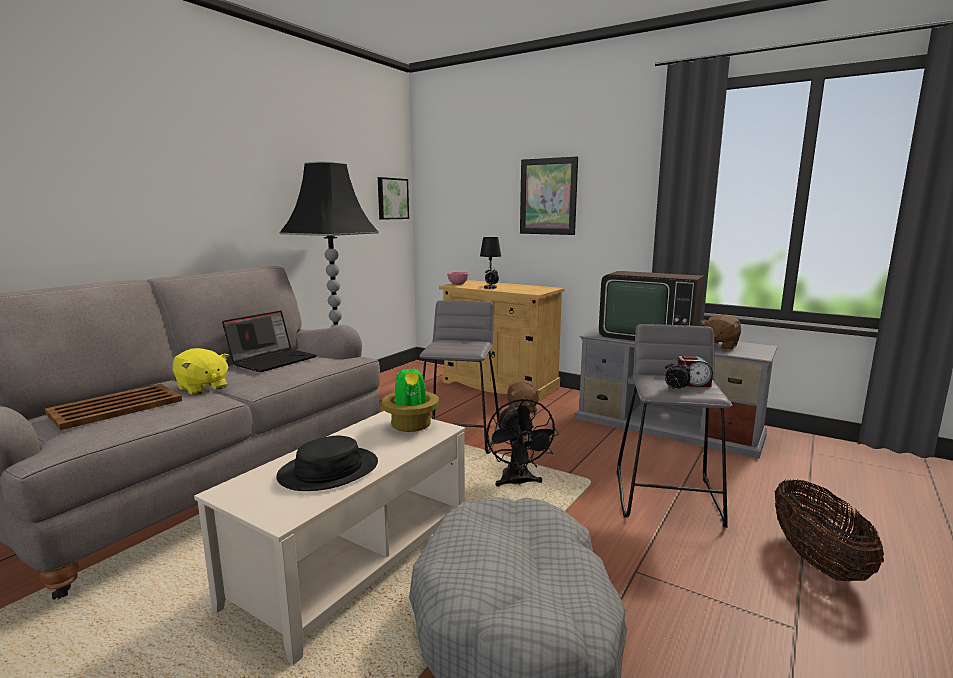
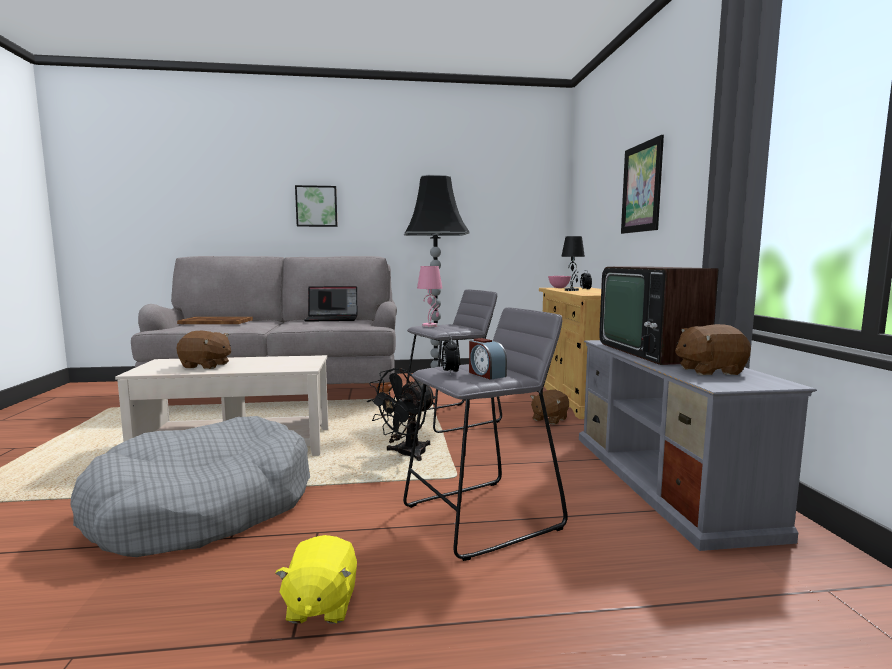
camera: 50 degrees right, 5 degrees down
yellow plush toy [173,348,229,395] -> yellow plush toy moved to [275,535,357,624]
black hat [276,436,378,491] -> brown plush toy [177,331,231,369]
picture [378,177,409,220] -> picture moved to [295,185,338,227]
potted plant [382,365,439,432] -> none
basket [775,479,884,582] -> none
none -> pink table lamp [417,266,442,327]

